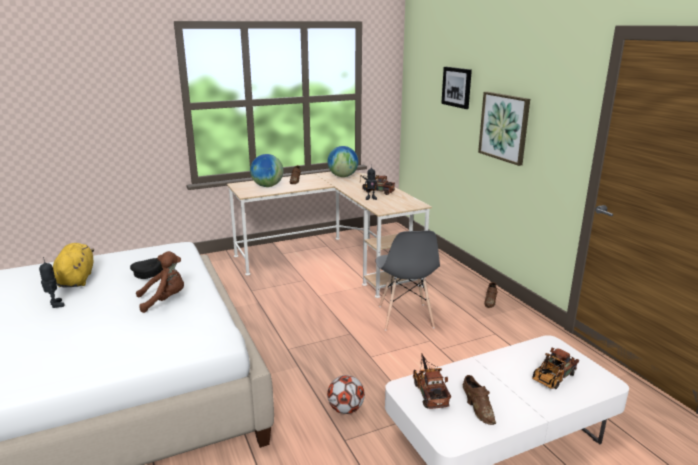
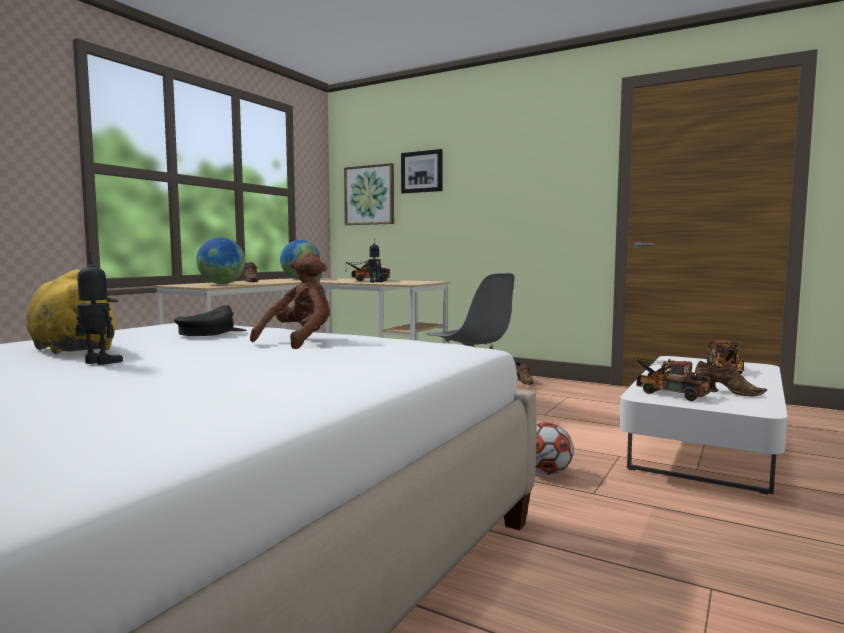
camera: 35 degrees left, 15 degrees down
picture [478,92,530,166] -> picture moved to [344,163,394,225]

